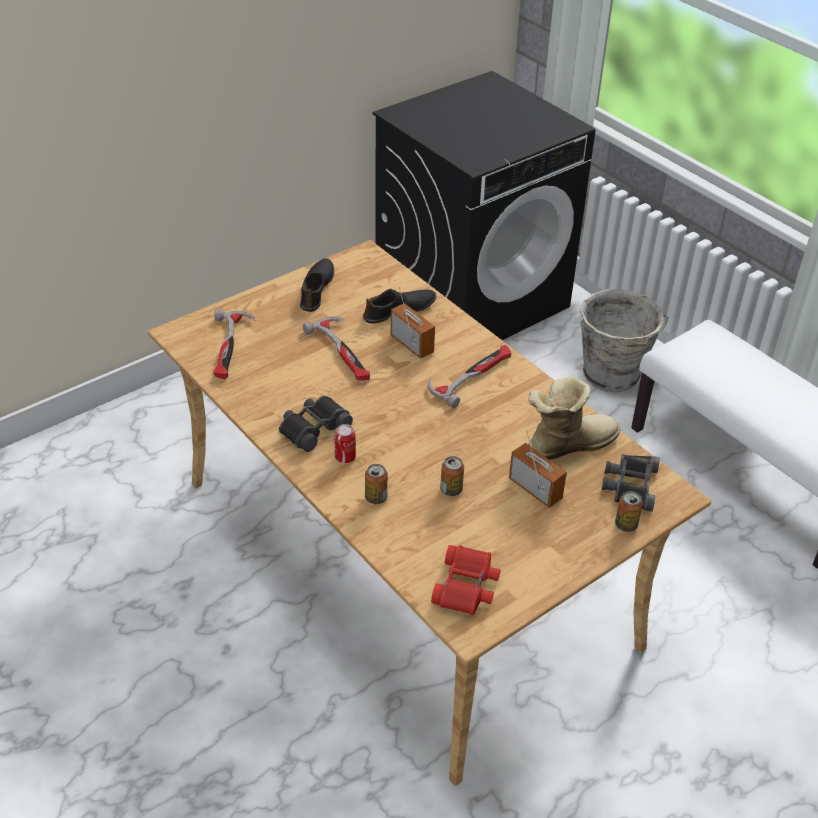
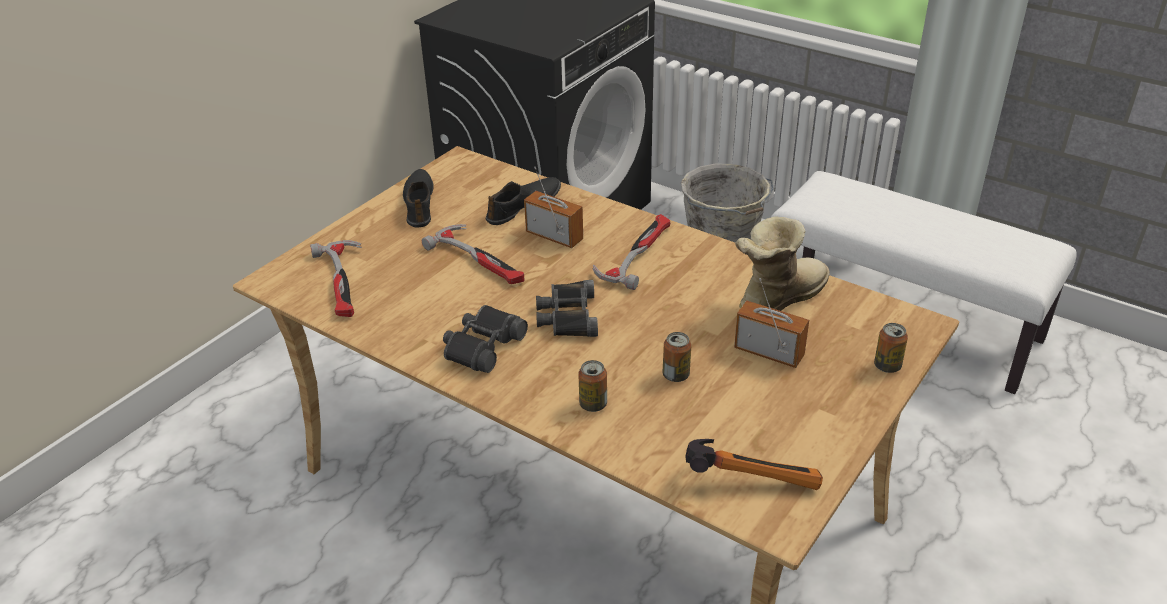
camera: 15 degrees left, 5 degrees down
can [334,424,356,463] -> none
red binoculars [431,545,500,615] -> hammer [686,439,823,490]
black binoculars [602,454,660,512] -> black binoculars moved to [536,280,598,337]

